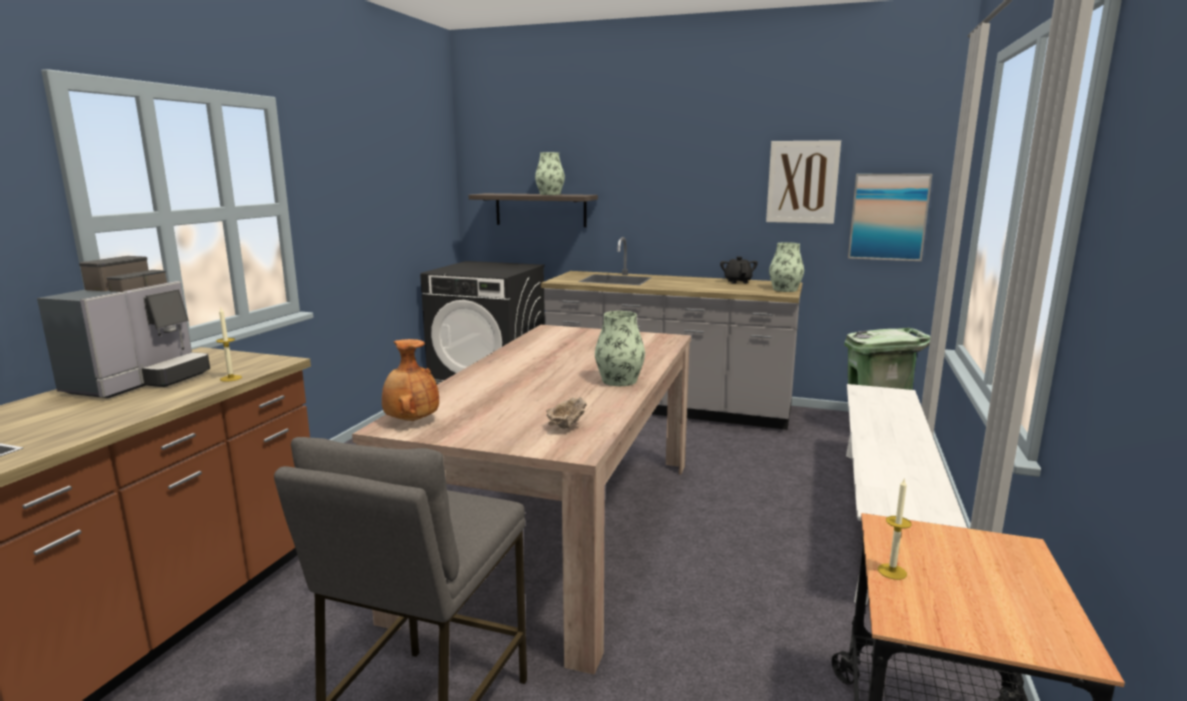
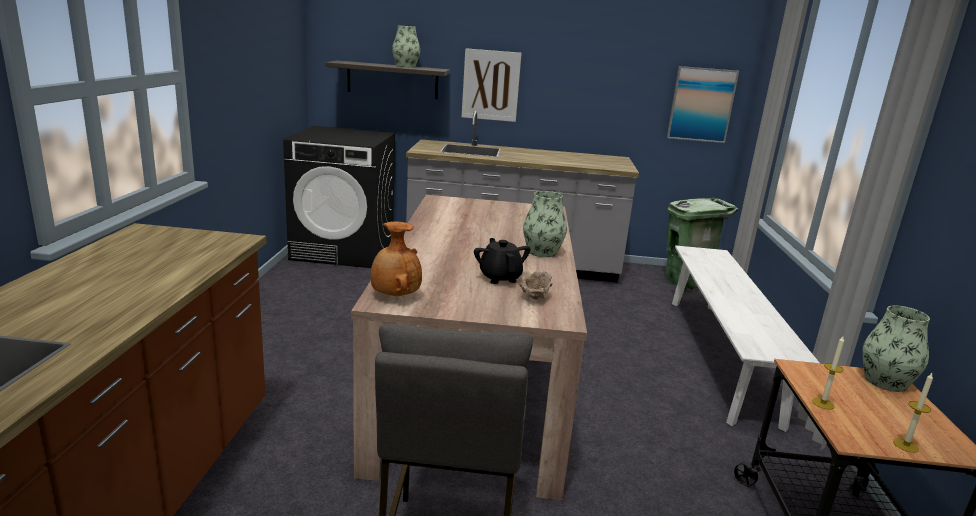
camera: 15 degrees left, 5 degrees up
coffee machine [37,256,210,398] -> none
candle [216,308,242,382] -> candle moved to [893,373,933,453]
black teapot [720,256,758,284] -> black teapot moved to [474,238,531,284]
picture [766,140,841,224] -> picture moved to [462,48,522,122]
vase [769,242,804,292] -> vase moved to [863,305,930,392]

